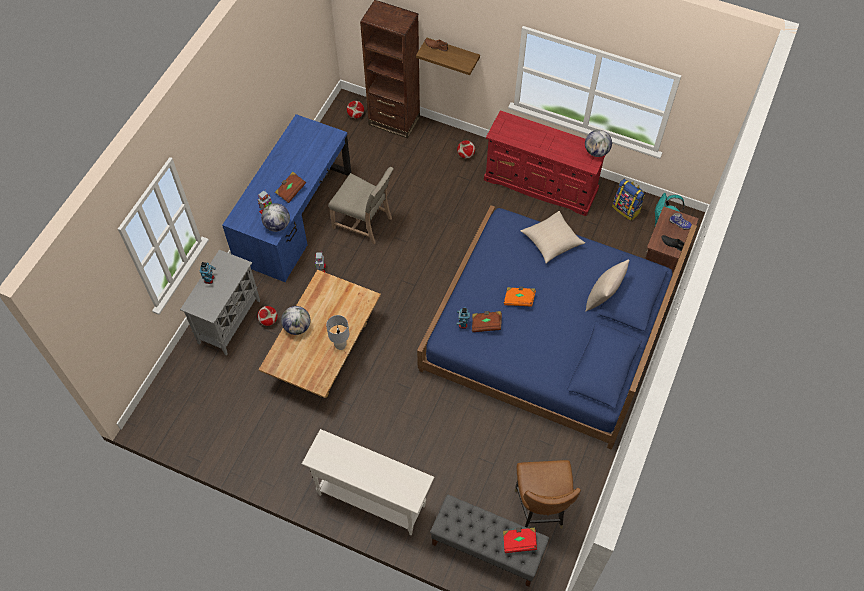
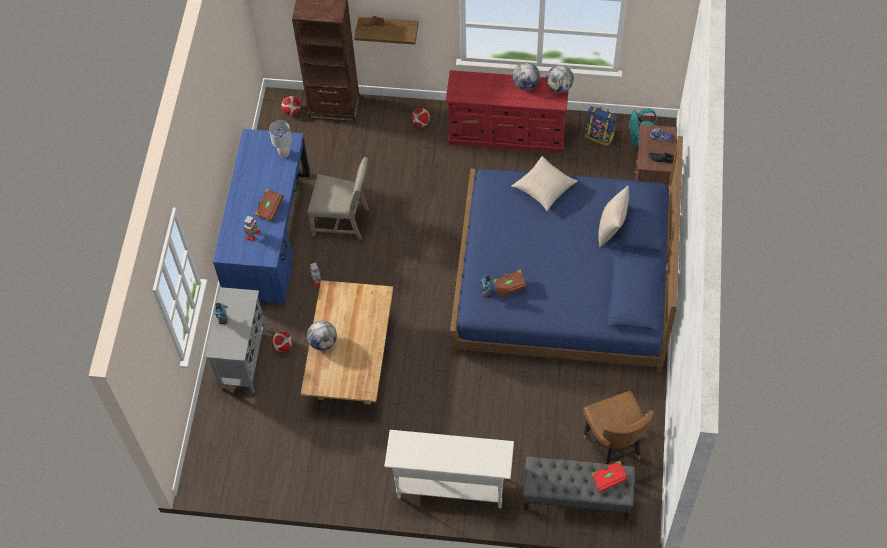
camera: 15 degrees left, 0 degrees up
globe [261,203,290,232] -> globe moved to [512,62,540,90]
grey table lamp [326,315,349,350] -> grey table lamp moved to [269,120,292,158]
orange book [504,287,536,307] -> none

